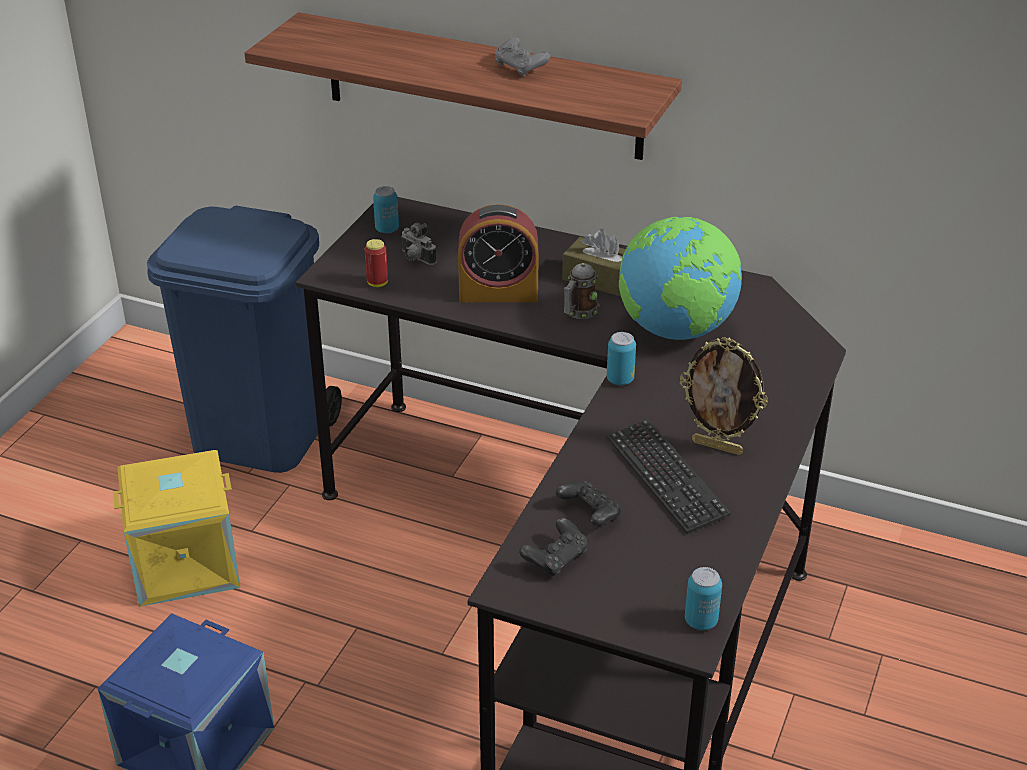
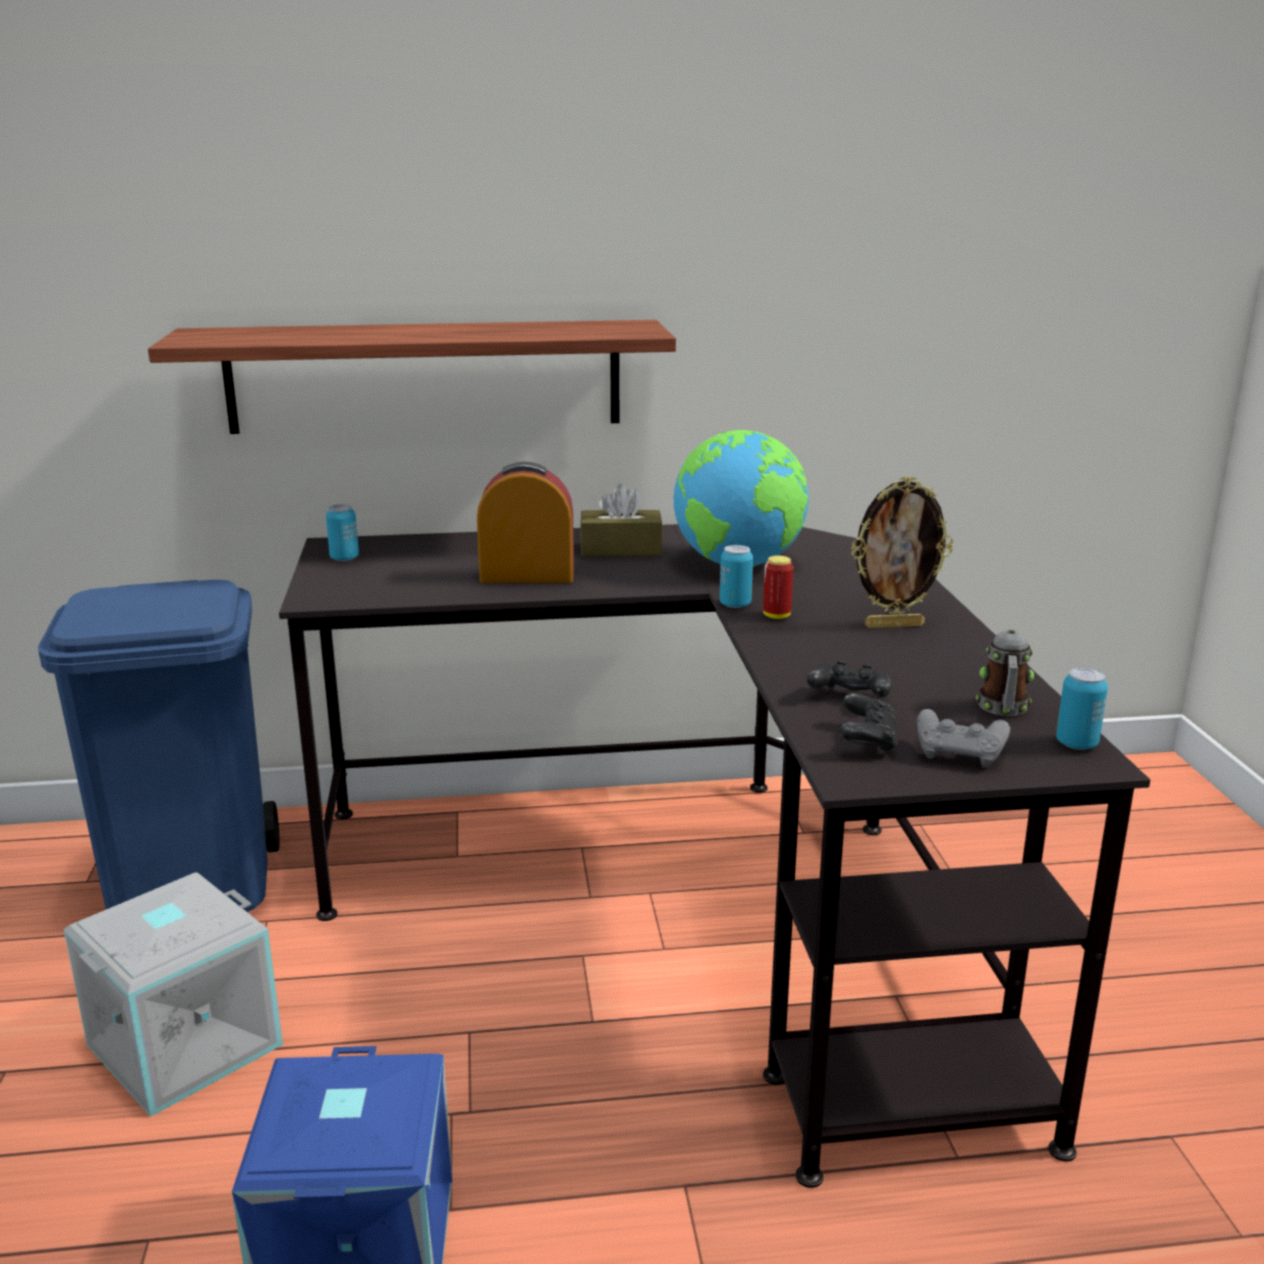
camera: 30 degrees left, 15 degrees down
yellow storage box [113,450,240,607] -> grey storage box [64,872,283,1117]
can [365,239,388,287] -> can moved to [763,555,793,619]
camera [401,223,437,265] -> none
alarm clock [458,204,539,302] -> alarm clock turned 150 degrees counterclockwise [477,461,574,583]
grey game controller [495,37,550,77] -> grey game controller moved to [917,709,1010,767]
mug [564,263,600,319] -> mug moved to [976,628,1034,716]
keyboard [606,419,731,534] -> none

